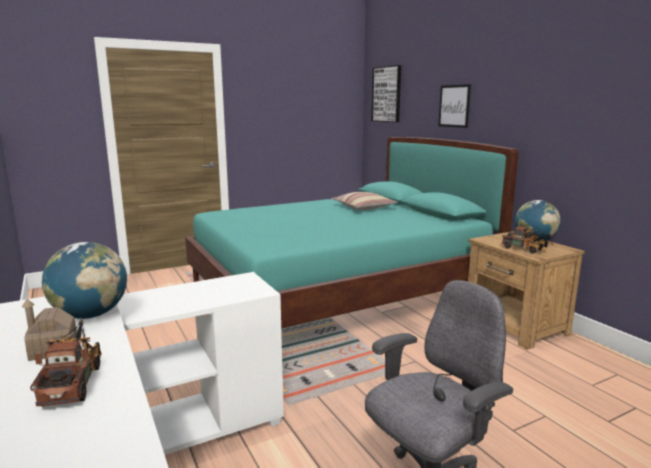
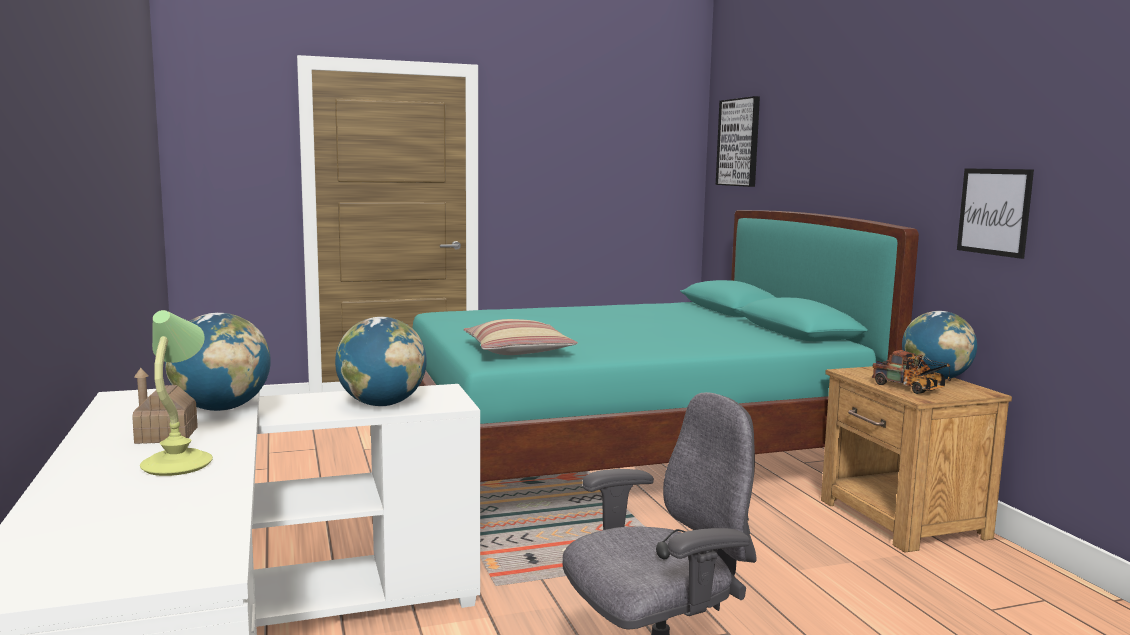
camera: 10 degrees right, 5 degrees down
toy truck [30,319,102,407] -> table lamp [140,310,213,476]
pillow [332,192,398,210] -> pillow moved to [463,319,578,355]
picture [438,84,471,128] -> picture moved to [957,168,1034,259]
none -> globe [335,317,427,406]

